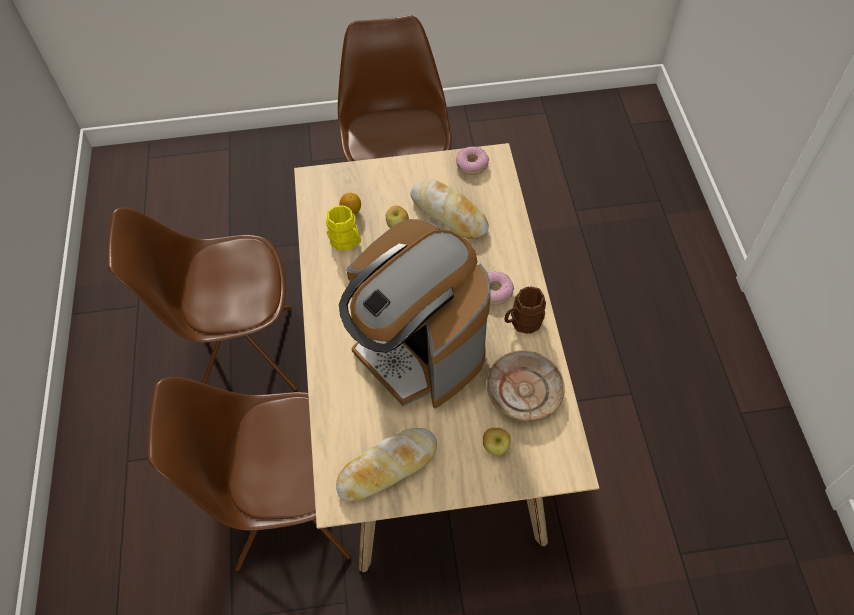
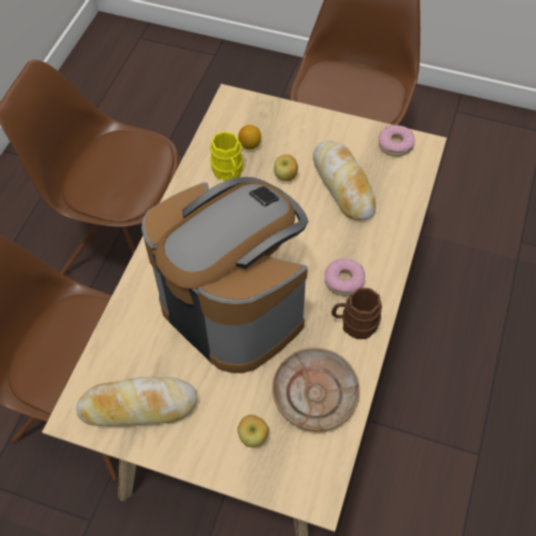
camera: 25 degrees right, 0 degrees up
coffee machine [339,219,491,408] -> coffee machine turned 150 degrees clockwise [142,177,308,373]

